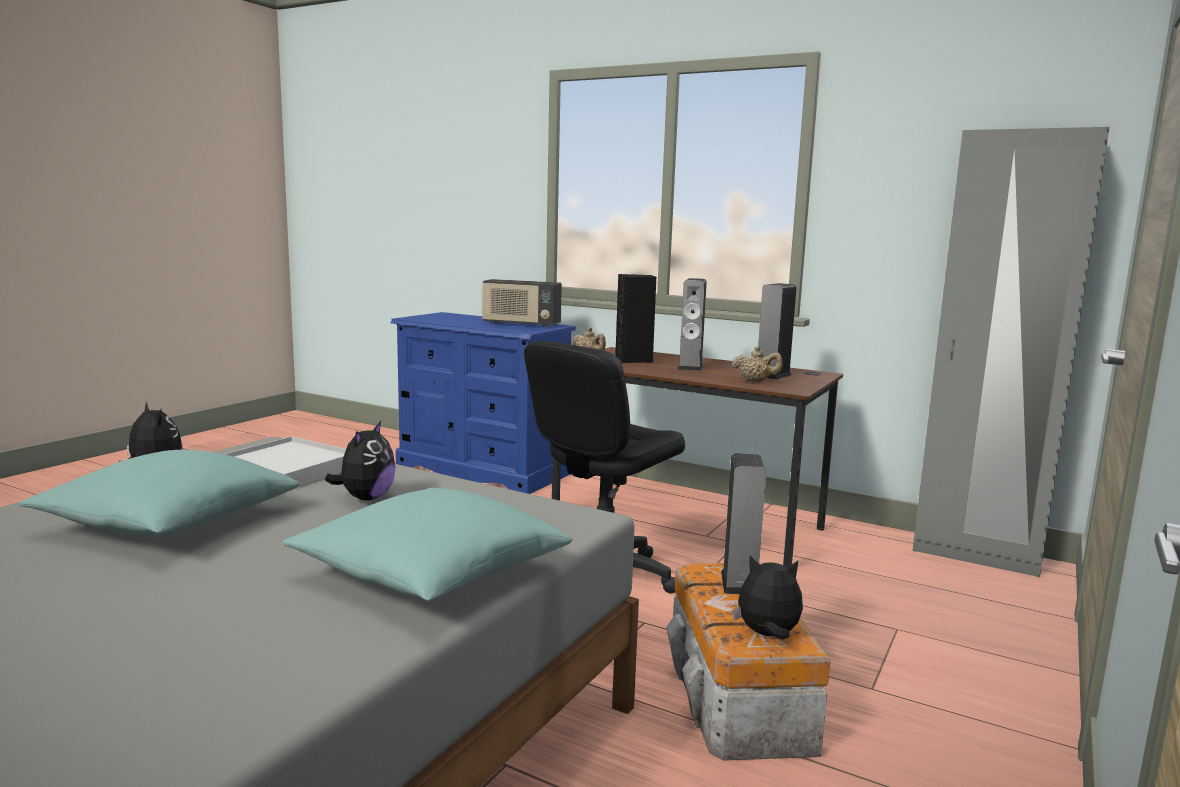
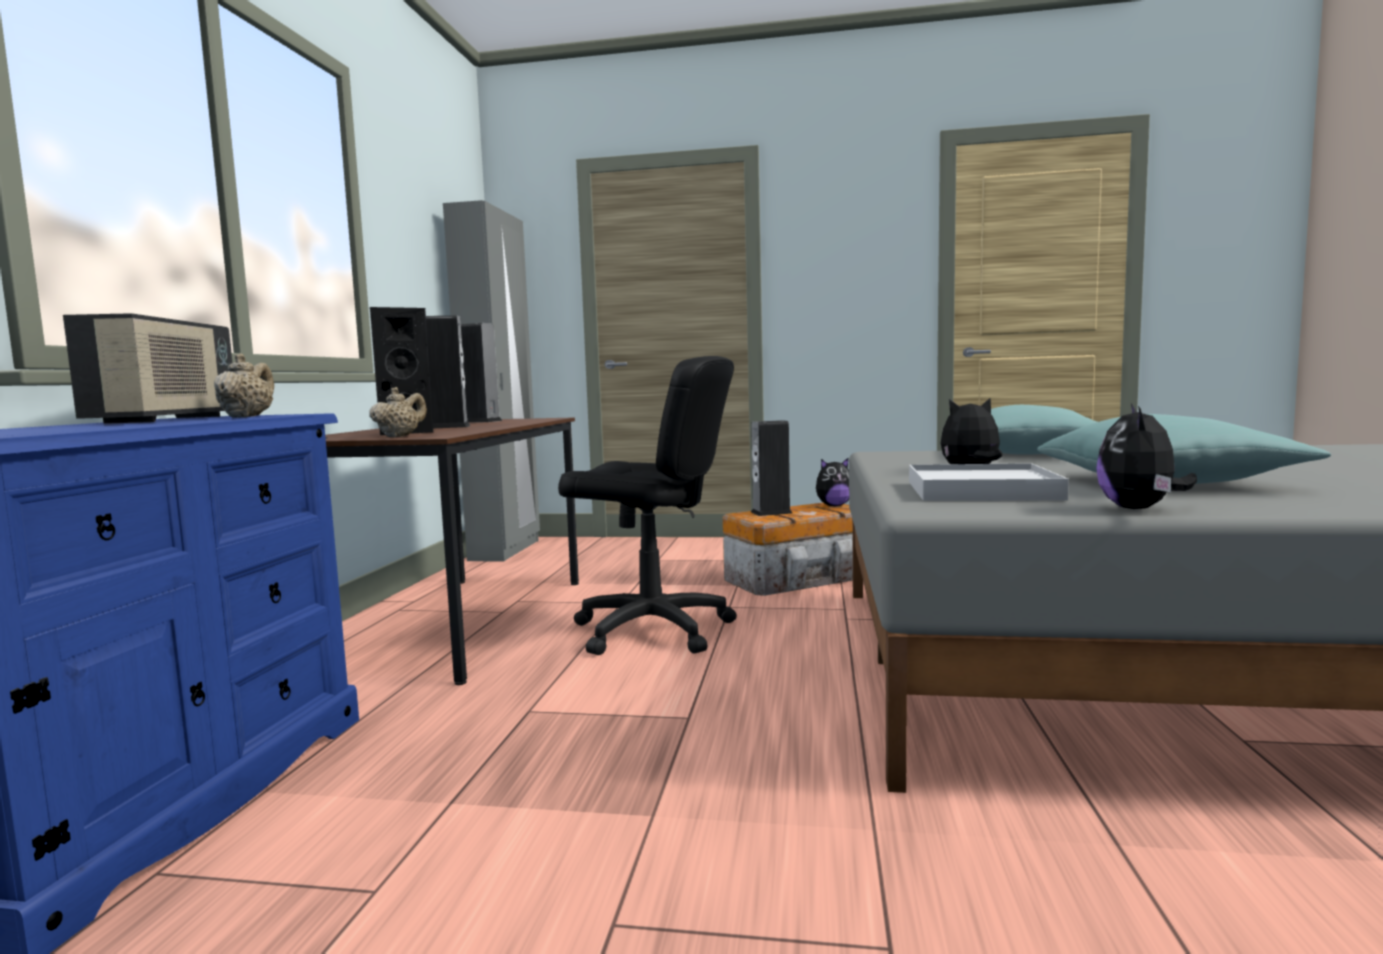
camera: 110 degrees left, 5 degrees down
beige teapot [732,346,783,382] -> beige teapot moved to [214,353,274,418]
plush toy [732,556,803,640] -> plush toy turned 90 degrees counterclockwise [816,458,849,506]

